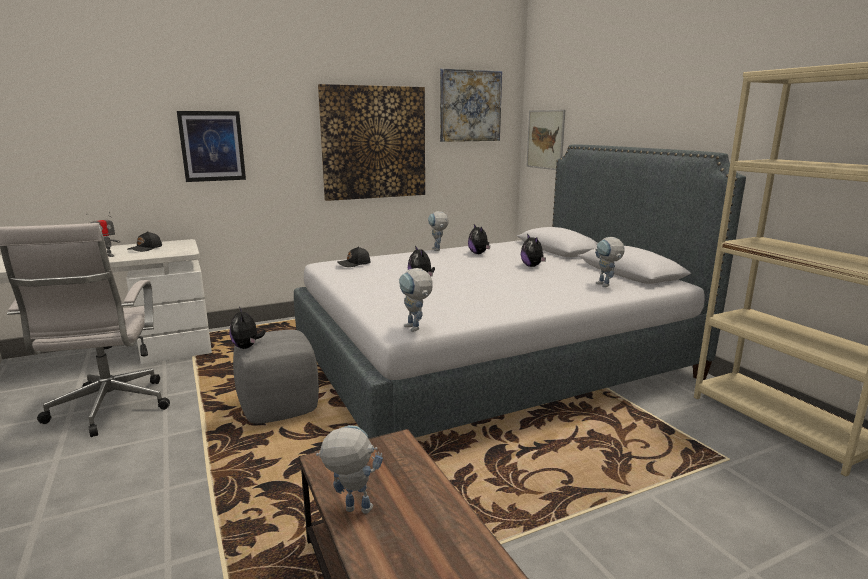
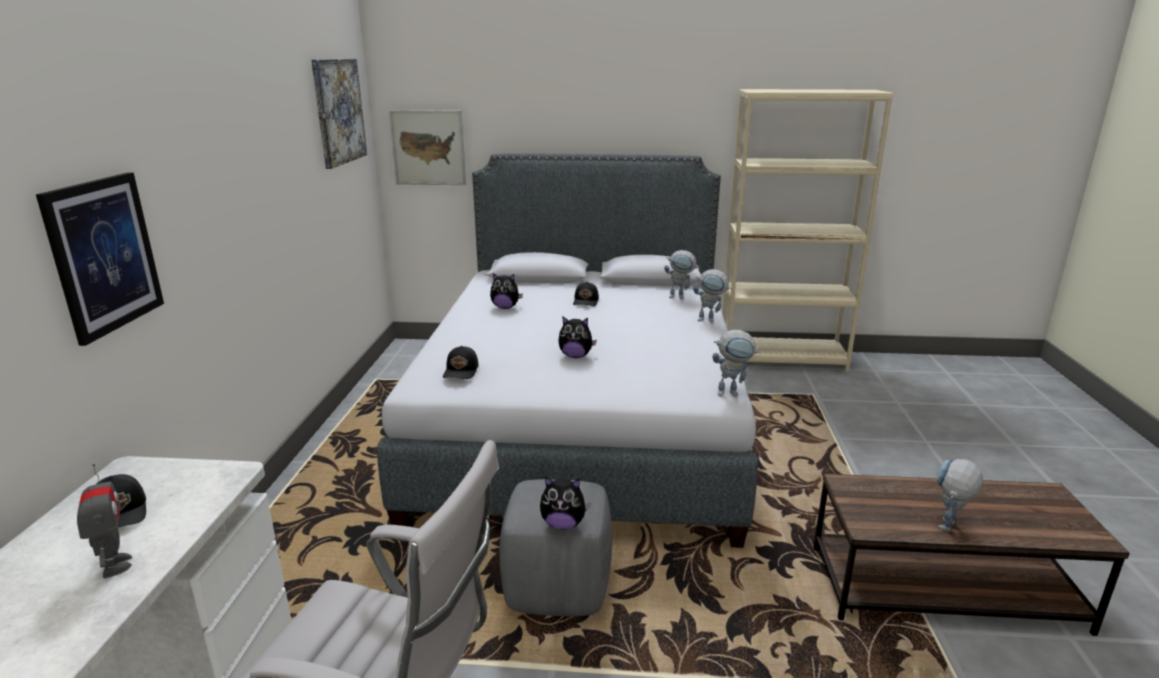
camera: 60 degrees left, 5 degrees up
picture [318,84,425,201] -> none
toy robot [428,211,448,251] -> toy robot moved to [693,269,732,323]
plush toy [521,234,546,267] -> black cap [573,282,599,306]

